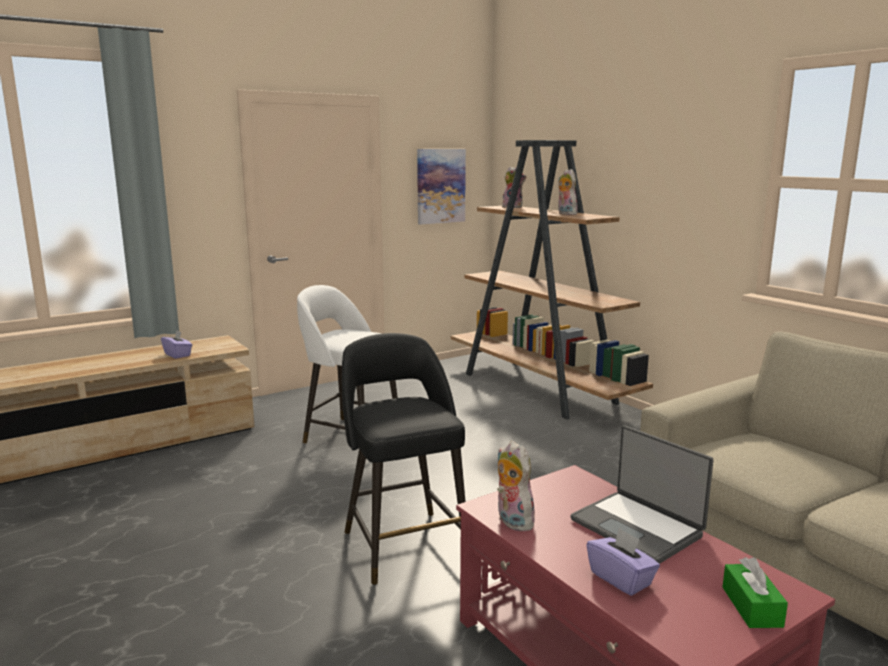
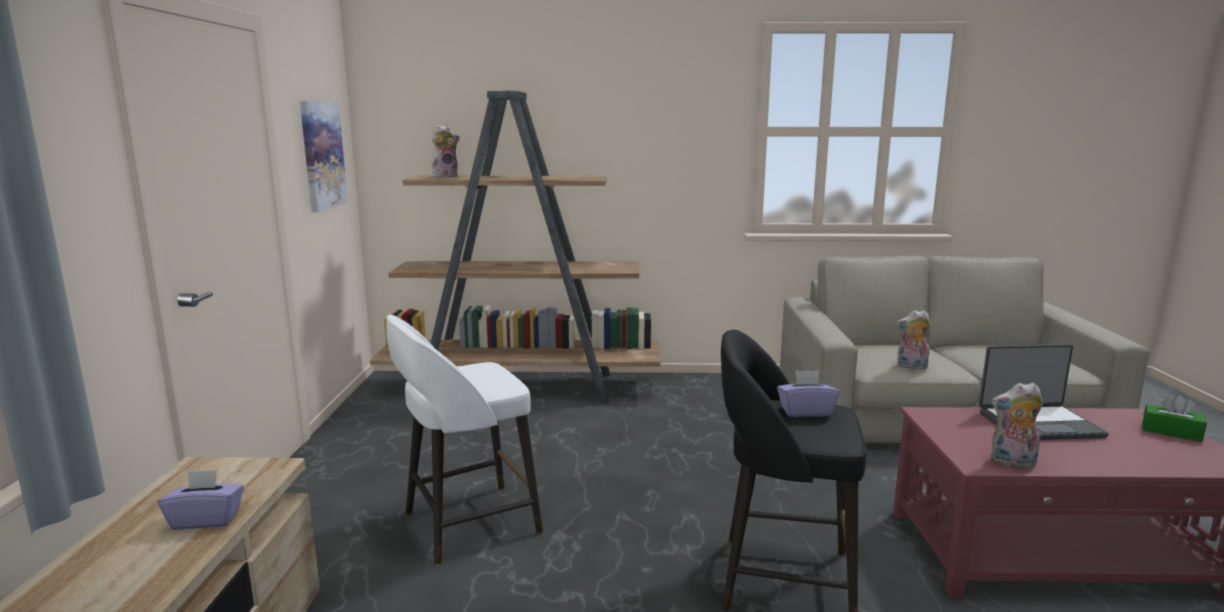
camera: 55 degrees left, 0 degrees up
plush toy [558,169,578,215] -> plush toy moved to [896,310,931,369]
purple tissue box [587,528,660,596] -> purple tissue box moved to [777,370,839,417]

